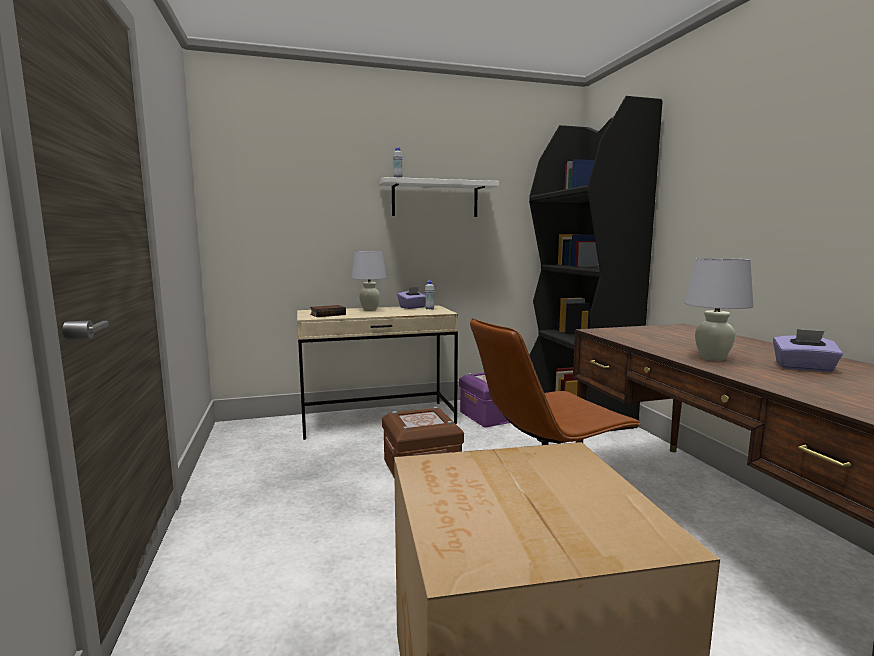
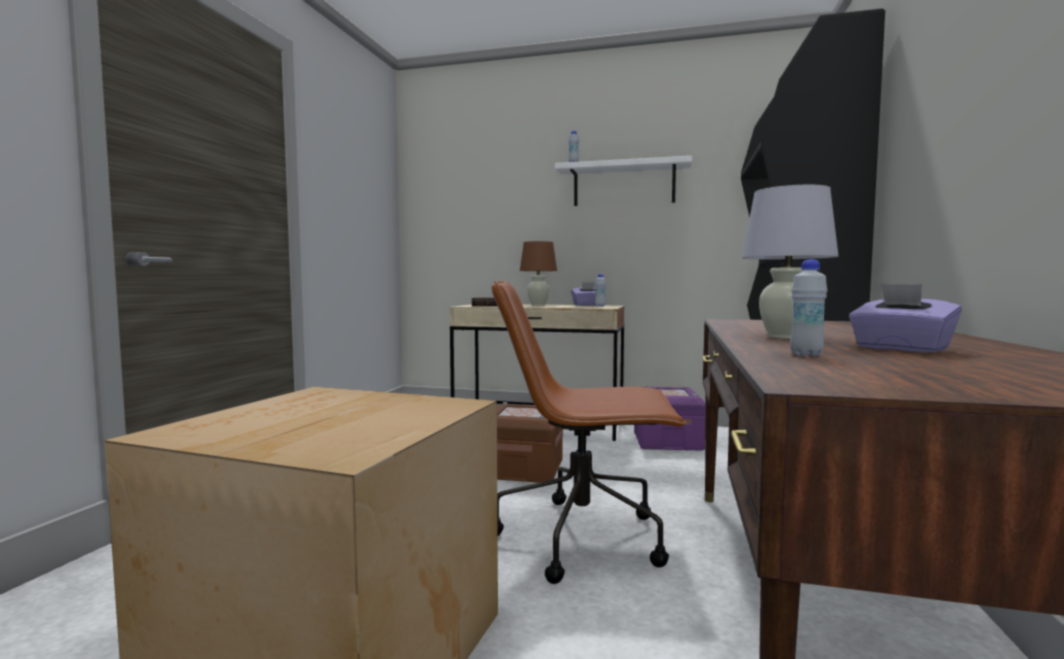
camera: 30 degrees right, 5 degrees down
white table lamp [351,251,387,311] -> brown table lamp [520,241,557,306]
none -> white bottle [790,259,828,357]

